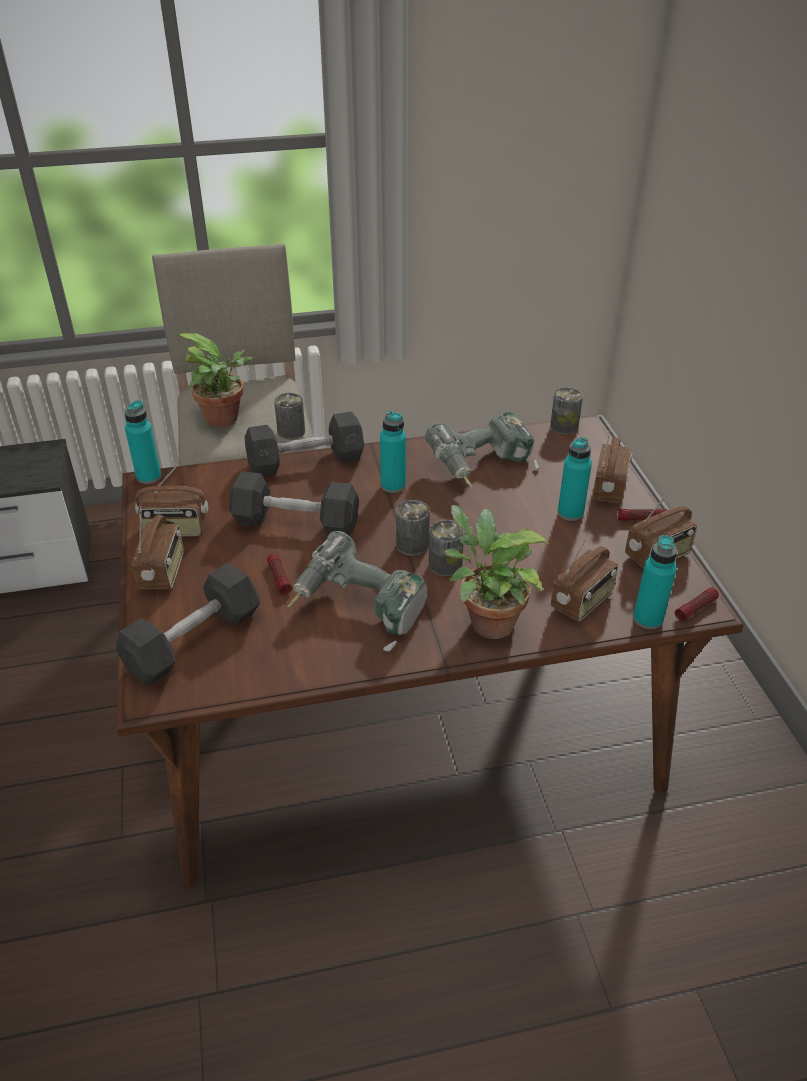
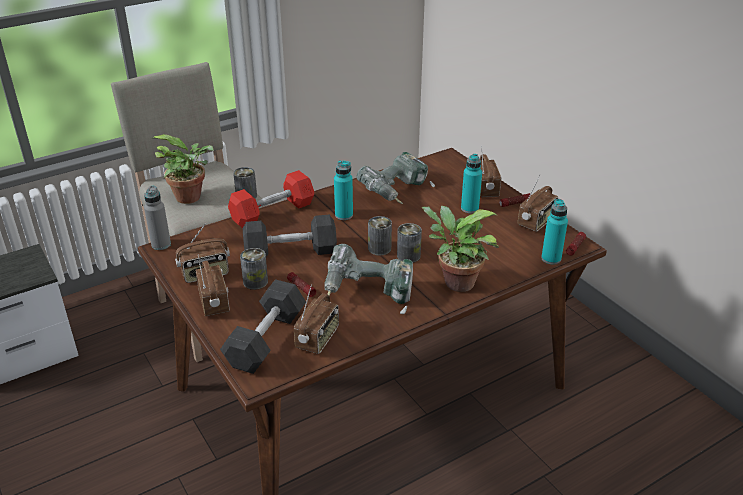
camera: 20 degrees left, 5 degrees down
turquoise bottle [125,400,161,484] -> grey bottle [144,186,171,250]
grey dumbbell [245,412,364,476] -> red dumbbell [228,170,314,228]
can [550,387,583,435] -> can moved to [240,248,268,290]
radio [551,531,618,622] -> radio moved to [294,284,339,354]

